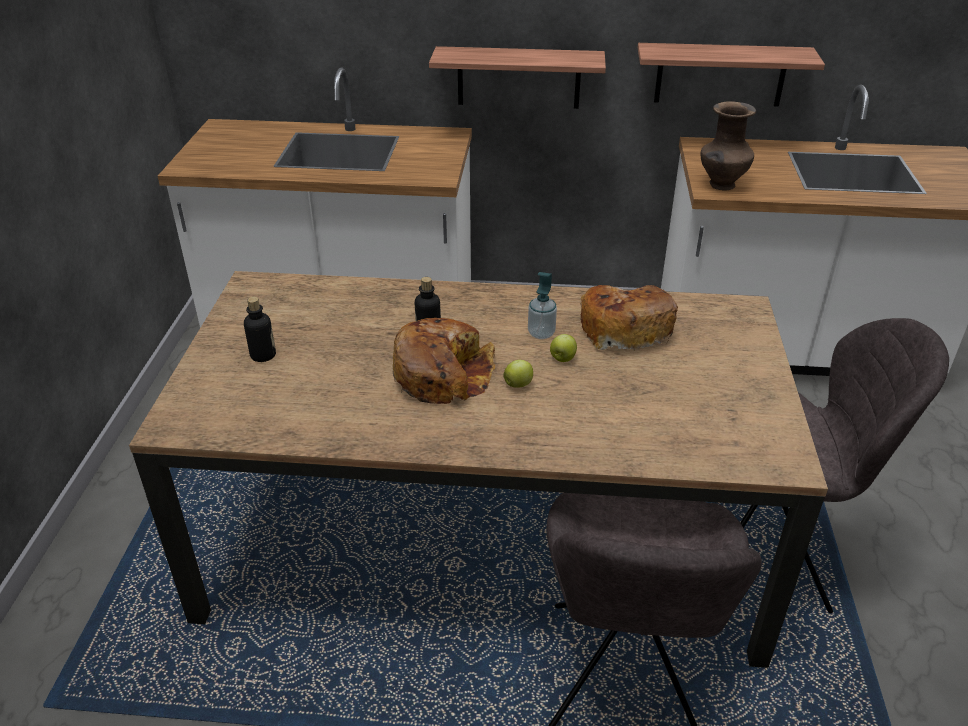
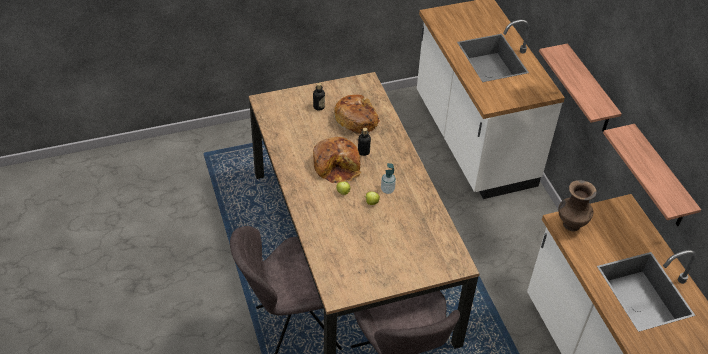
camera: 65 degrees right, 10 degrees up
bread [580,285,678,350] -> bread moved to [334,95,380,134]

